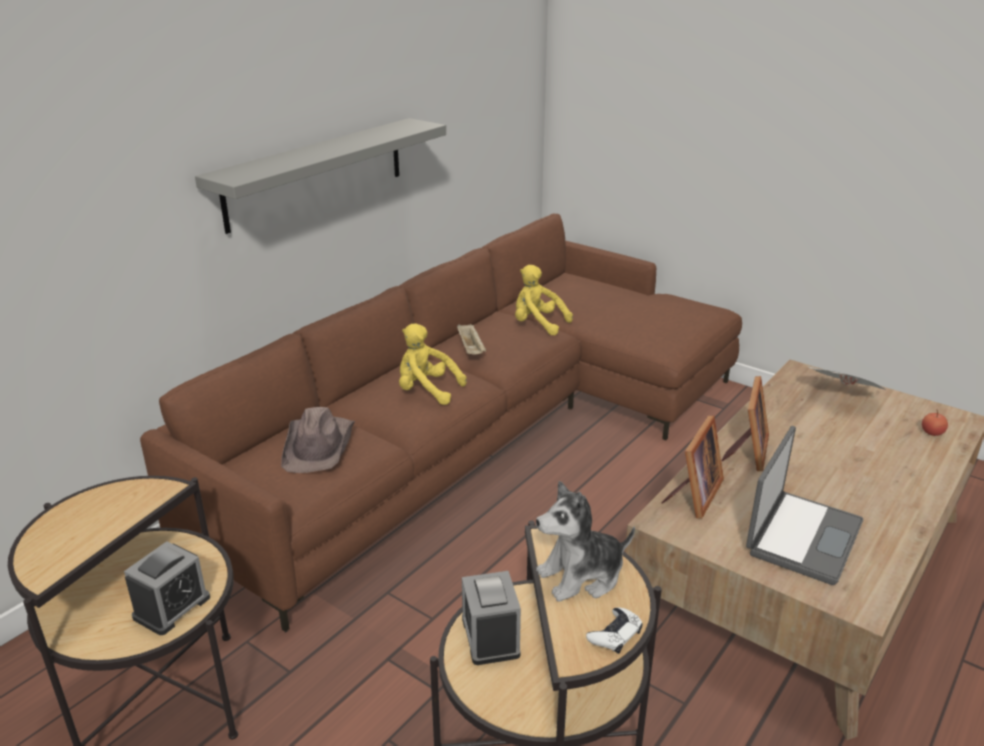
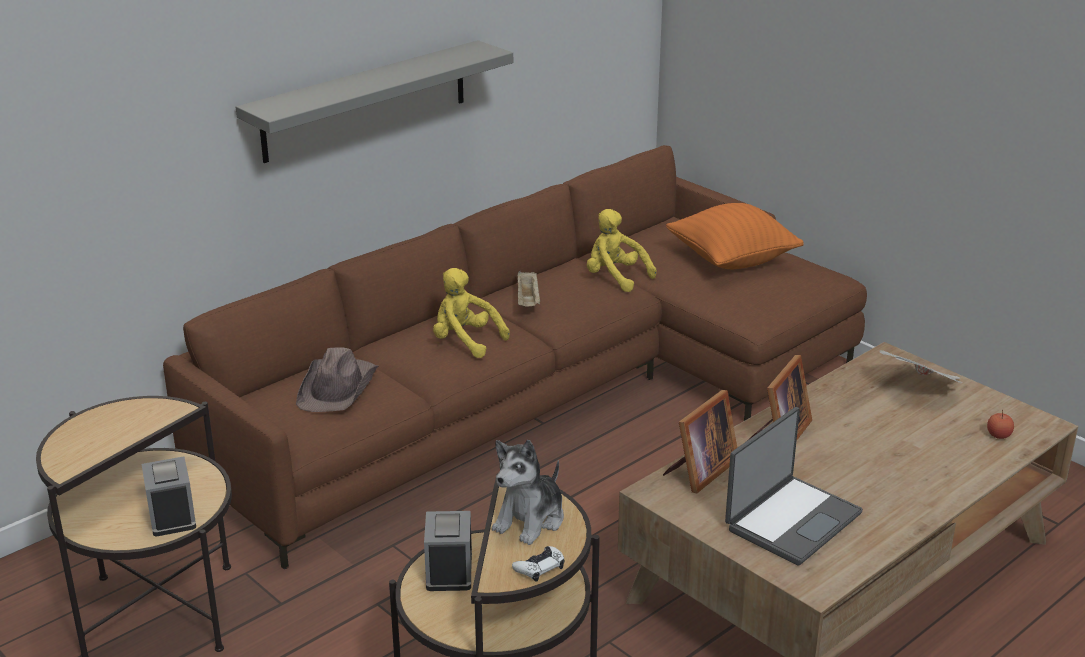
camera: 10 degrees right, 0 degrees up
alarm clock [124,541,210,635] -> alarm clock turned 120 degrees clockwise [141,456,196,536]
plush toy [536,481,635,602] -> plush toy turned 45 degrees counterclockwise [492,440,564,545]
none -> orange pillow [666,203,804,269]

